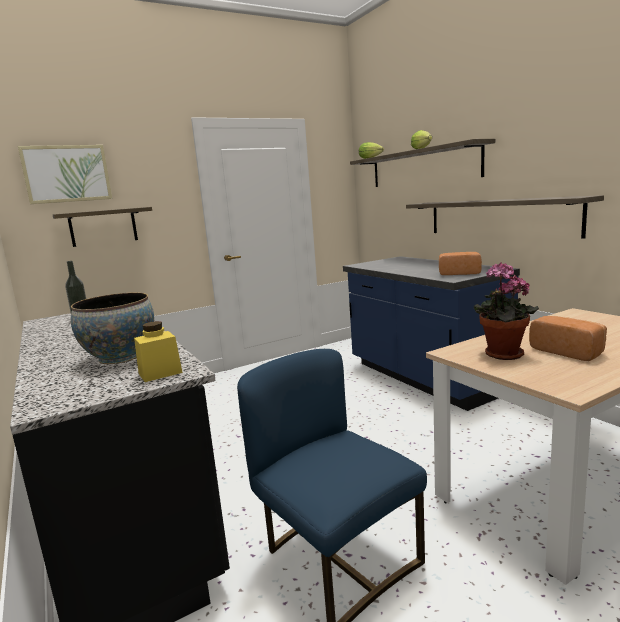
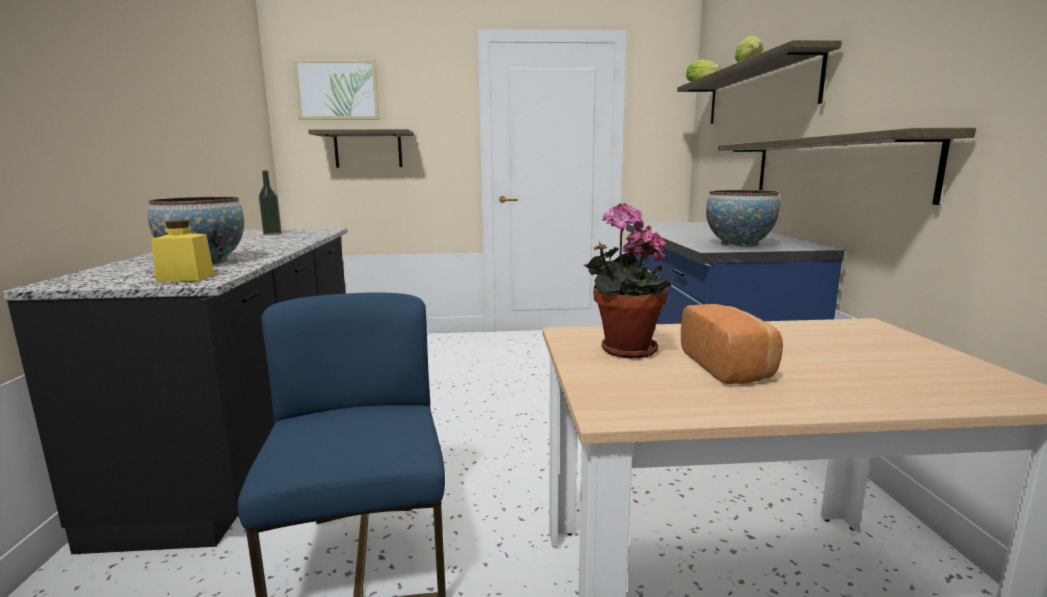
camera: 25 degrees right, 0 degrees up
bread [439,252,482,275] -> bowl [706,190,780,247]

